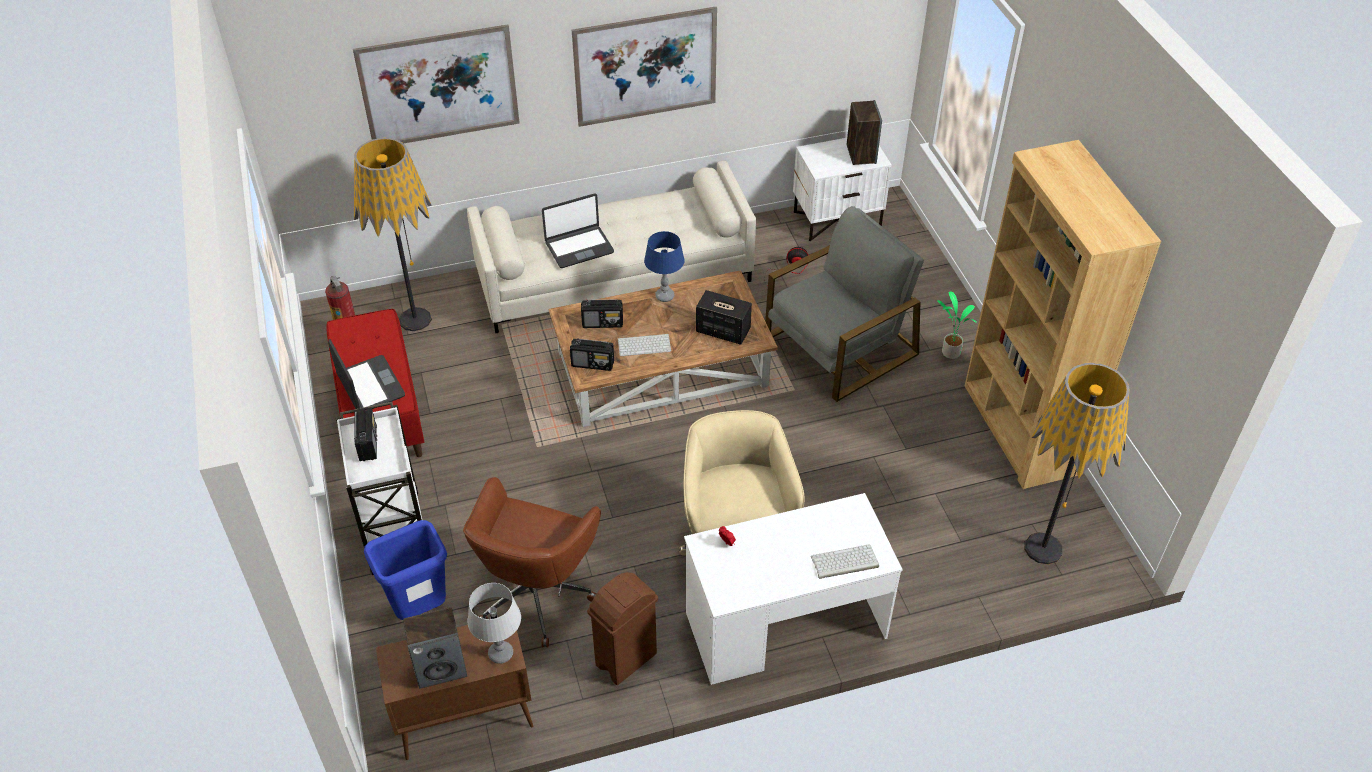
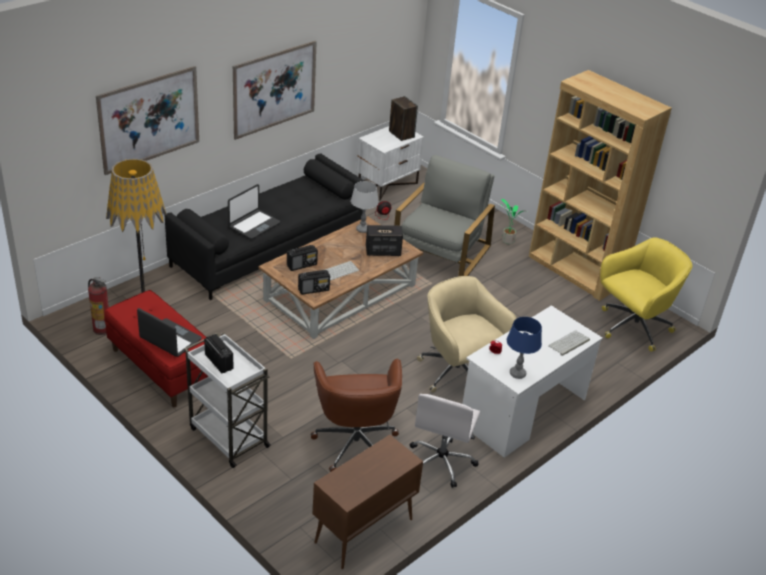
camera: 30 degrees left, 10 degrees down
blue trash can [364,520,447,620] -> none
speaker [403,607,467,689] -> none
beige sofa [467,161,756,333] -> black sofa [165,154,364,300]
grey table lamp [468,583,521,664] -> grey table lamp moved to [351,181,379,233]
brown trash can [587,572,658,685] -> white office chair [410,394,480,488]
blue table lamp [644,231,685,302] -> blue table lamp moved to [507,317,542,379]
floor lamp [1024,363,1130,564] -> yellow office chair [600,237,692,352]

